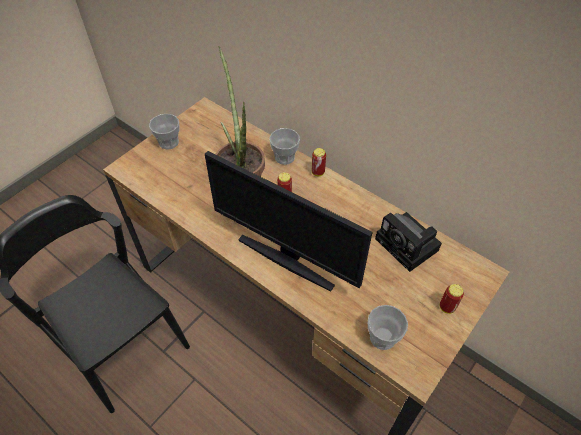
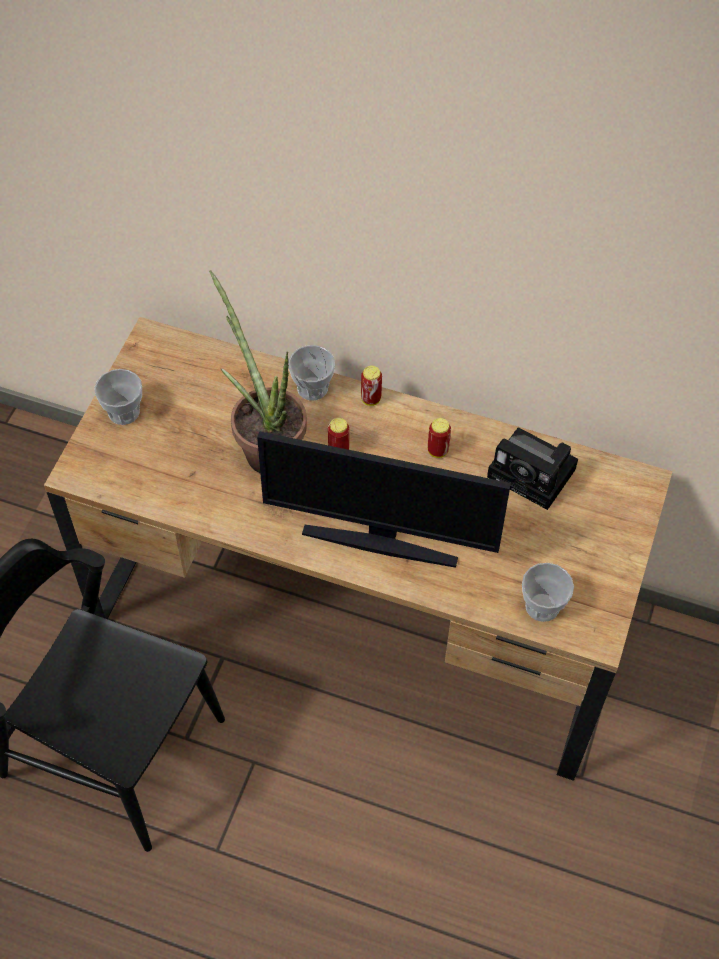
camera: 20 degrees left, 5 degrees up
can [440,284,464,314] -> can moved to [428,418,451,458]

